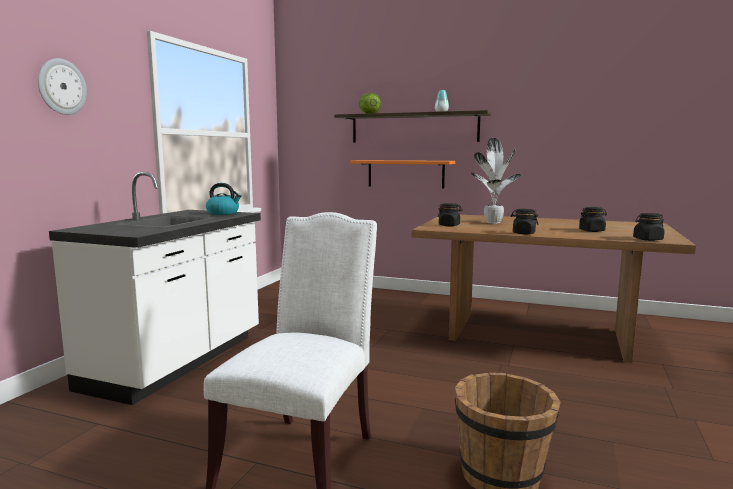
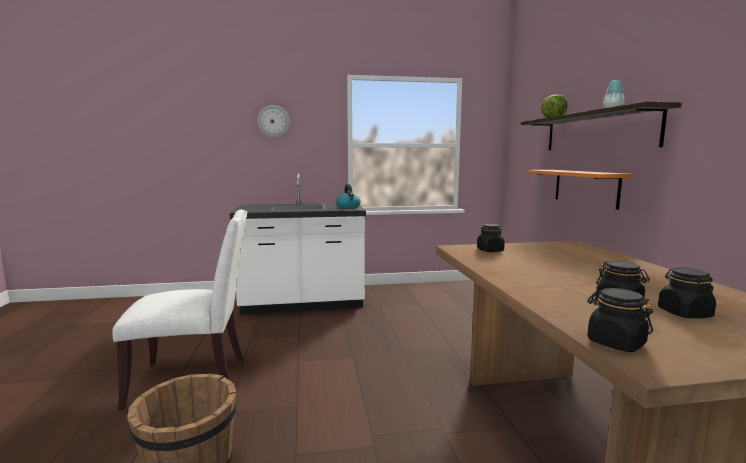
camera: 60 degrees right, 0 degrees up
potted plant [471,138,521,224] -> none
black jar [511,209,539,234] -> black jar moved to [658,267,716,318]

